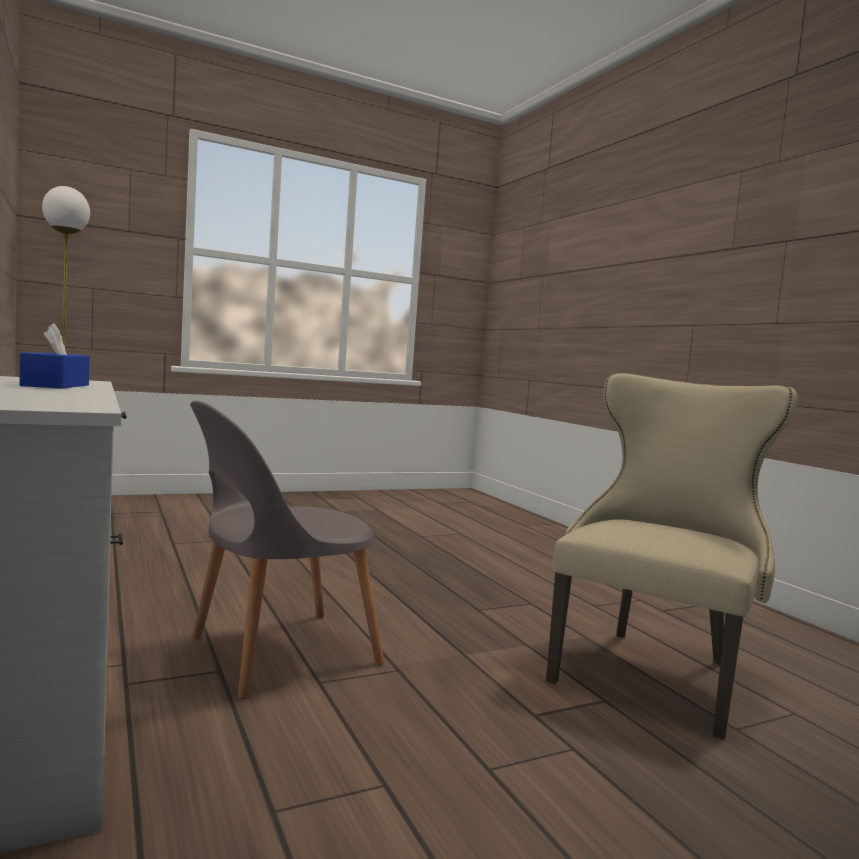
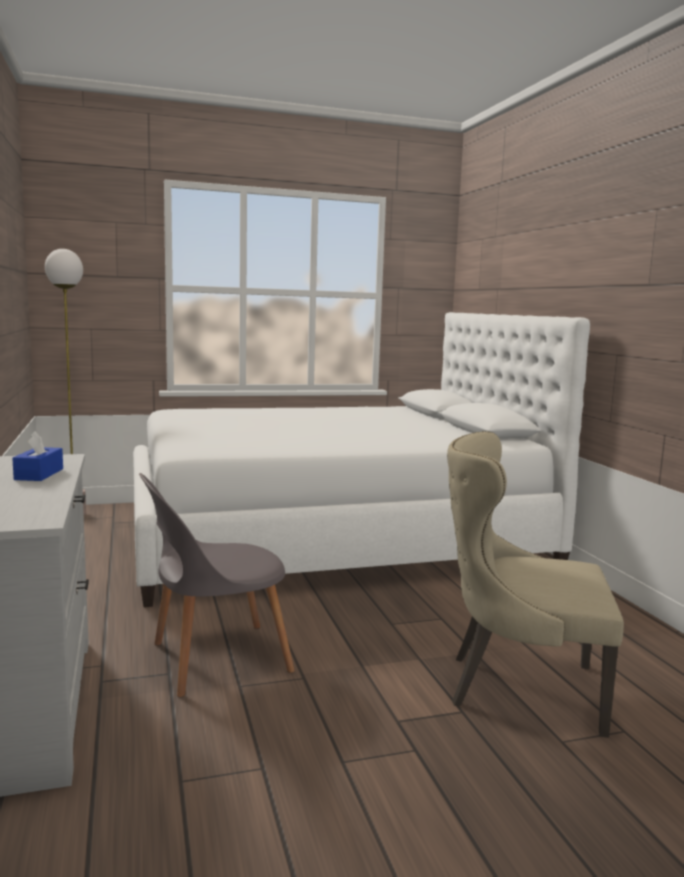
camera: 10 degrees right, 5 degrees up
beige chair [546,373,797,740] -> beige chair turned 120 degrees counterclockwise [447,431,624,738]
none -> white bed [133,312,590,607]

